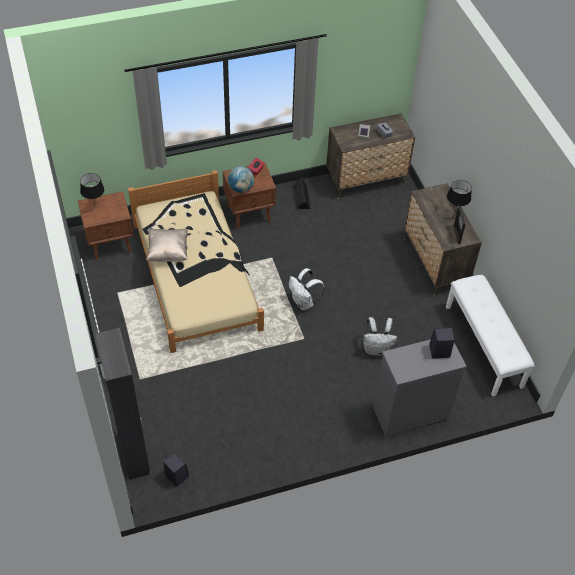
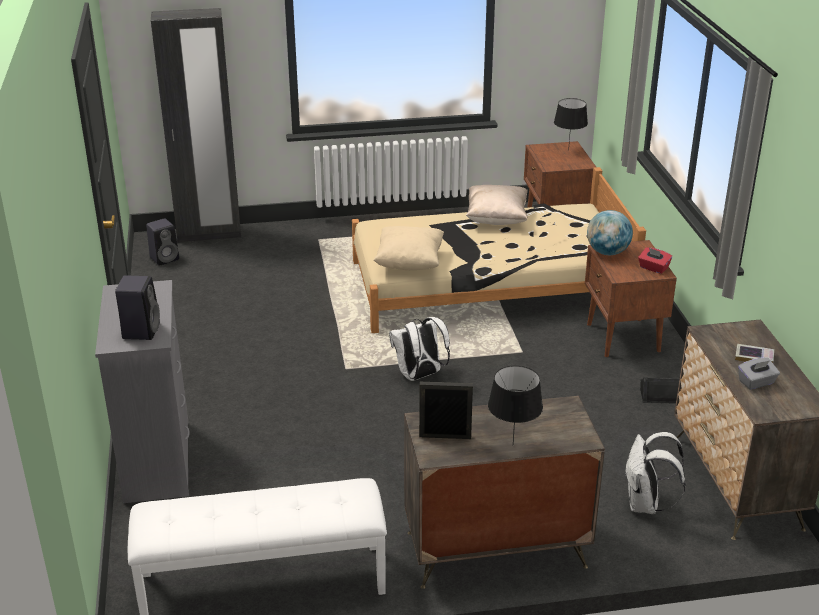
camera: 100 degrees right, 20 degrees down
white backpack [363,317,397,356] -> white backpack moved to [624,432,686,514]
none -> beige pillow [374,226,444,270]

